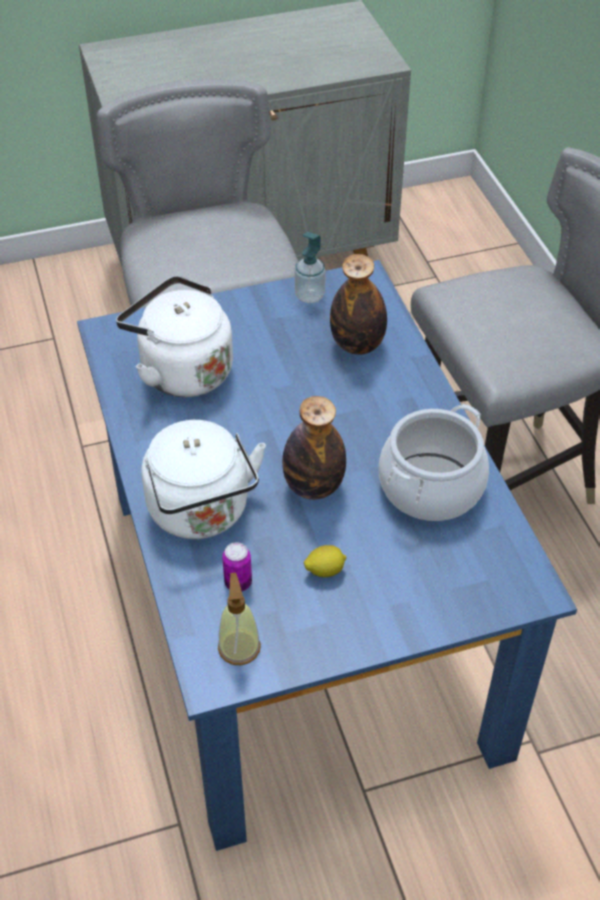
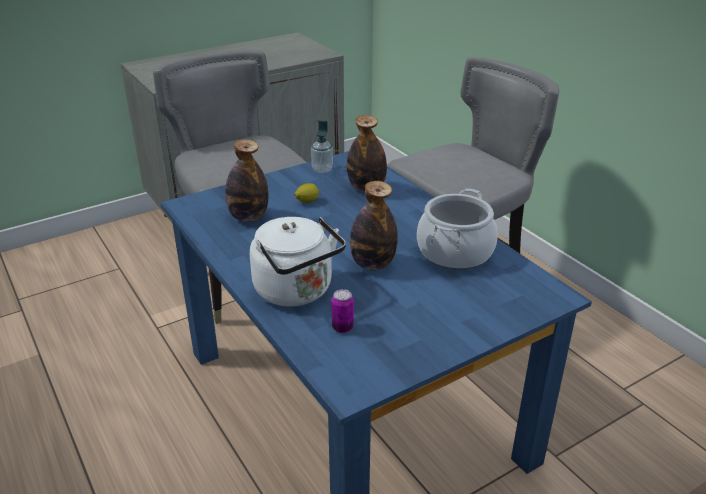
camera: 15 degrees left, 15 degrees down
white kettle [116,276,233,397] -> bottle [225,139,268,222]
soap dispenser [218,572,261,665] -> none
lemon [304,545,347,577] -> lemon moved to [294,183,319,203]

